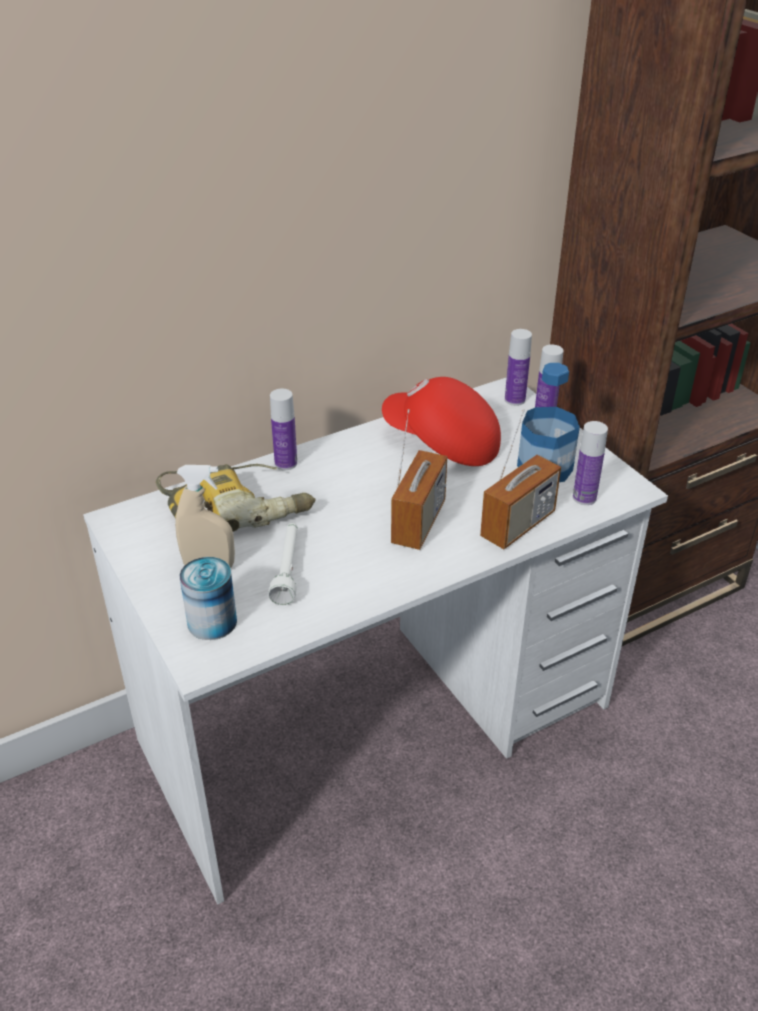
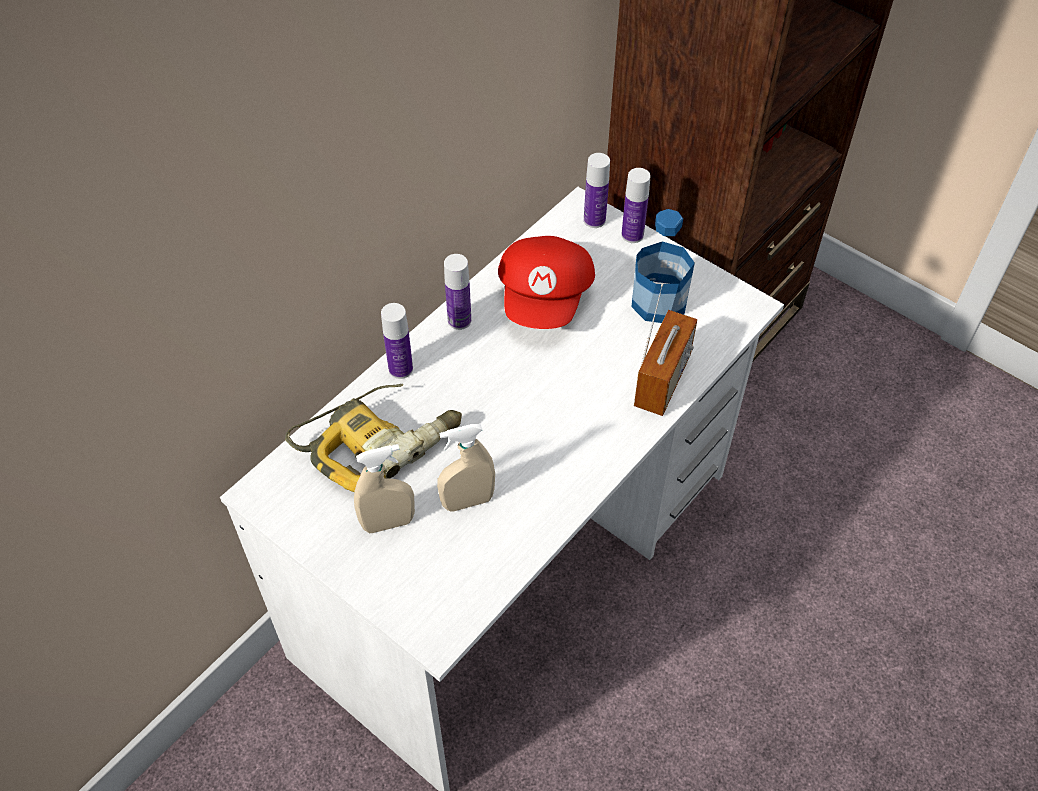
camera: 20 degrees left, 15 degrees up
can [180,557,237,640] -> none
white flashlight [268,523,298,605] -> beige spray bottle [437,424,495,511]
red cap [382,377,501,466] -> red cap turned 90 degrees counterclockwise [498,236,595,329]
radio [391,409,447,550] -> none
bottle [573,421,608,505] -> bottle moved to [444,254,471,330]

